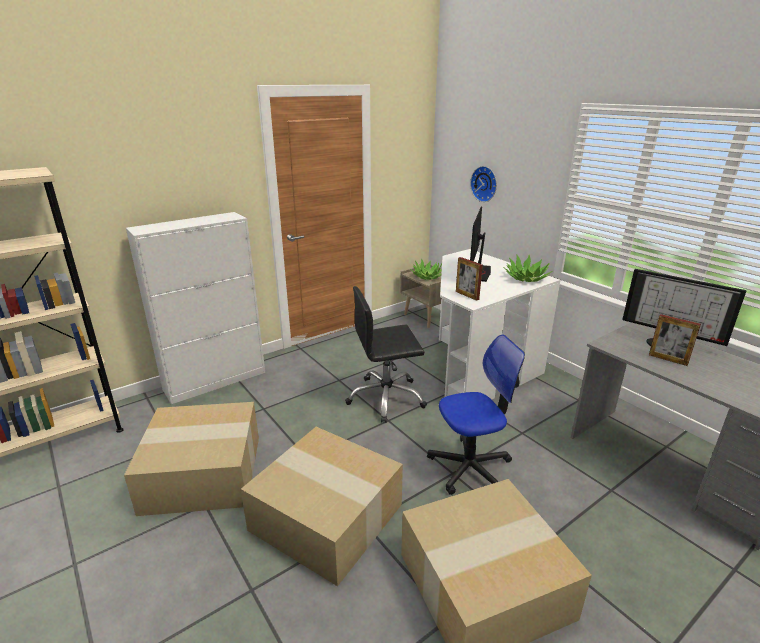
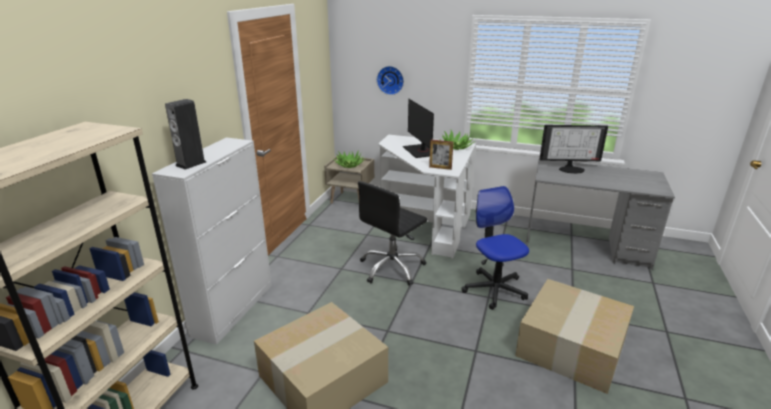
camera: 35 degrees left, 0 degrees up
cardboard box [241,427,403,586] -> none
office chair [427,334,525,495] -> office chair turned 60 degrees counterclockwise [461,186,529,310]
picture frame [649,314,701,366] -> none
none -> speaker [165,99,206,170]

